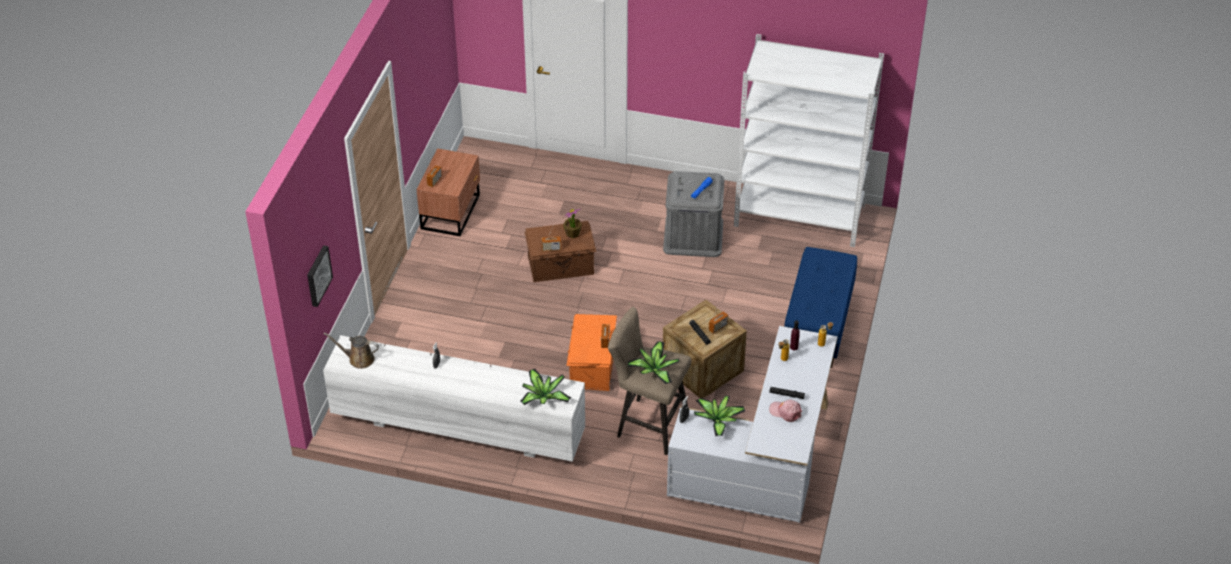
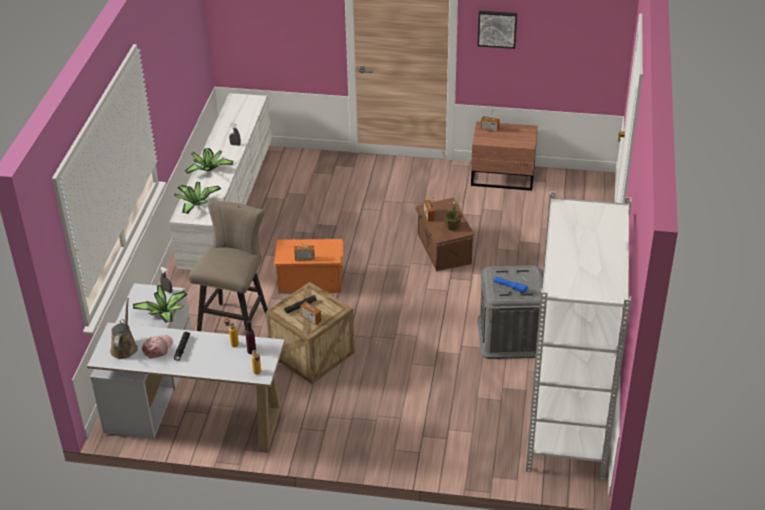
camera: 85 degrees right, 5 degrees down
picture [307,245,333,307] -> picture moved to [478,11,517,49]
brown watering can [324,332,379,369] -> brown watering can moved to [110,298,138,359]
potted plant [628,341,679,384] -> potted plant moved to [185,148,234,174]
blue bench [784,247,857,368] -> none

